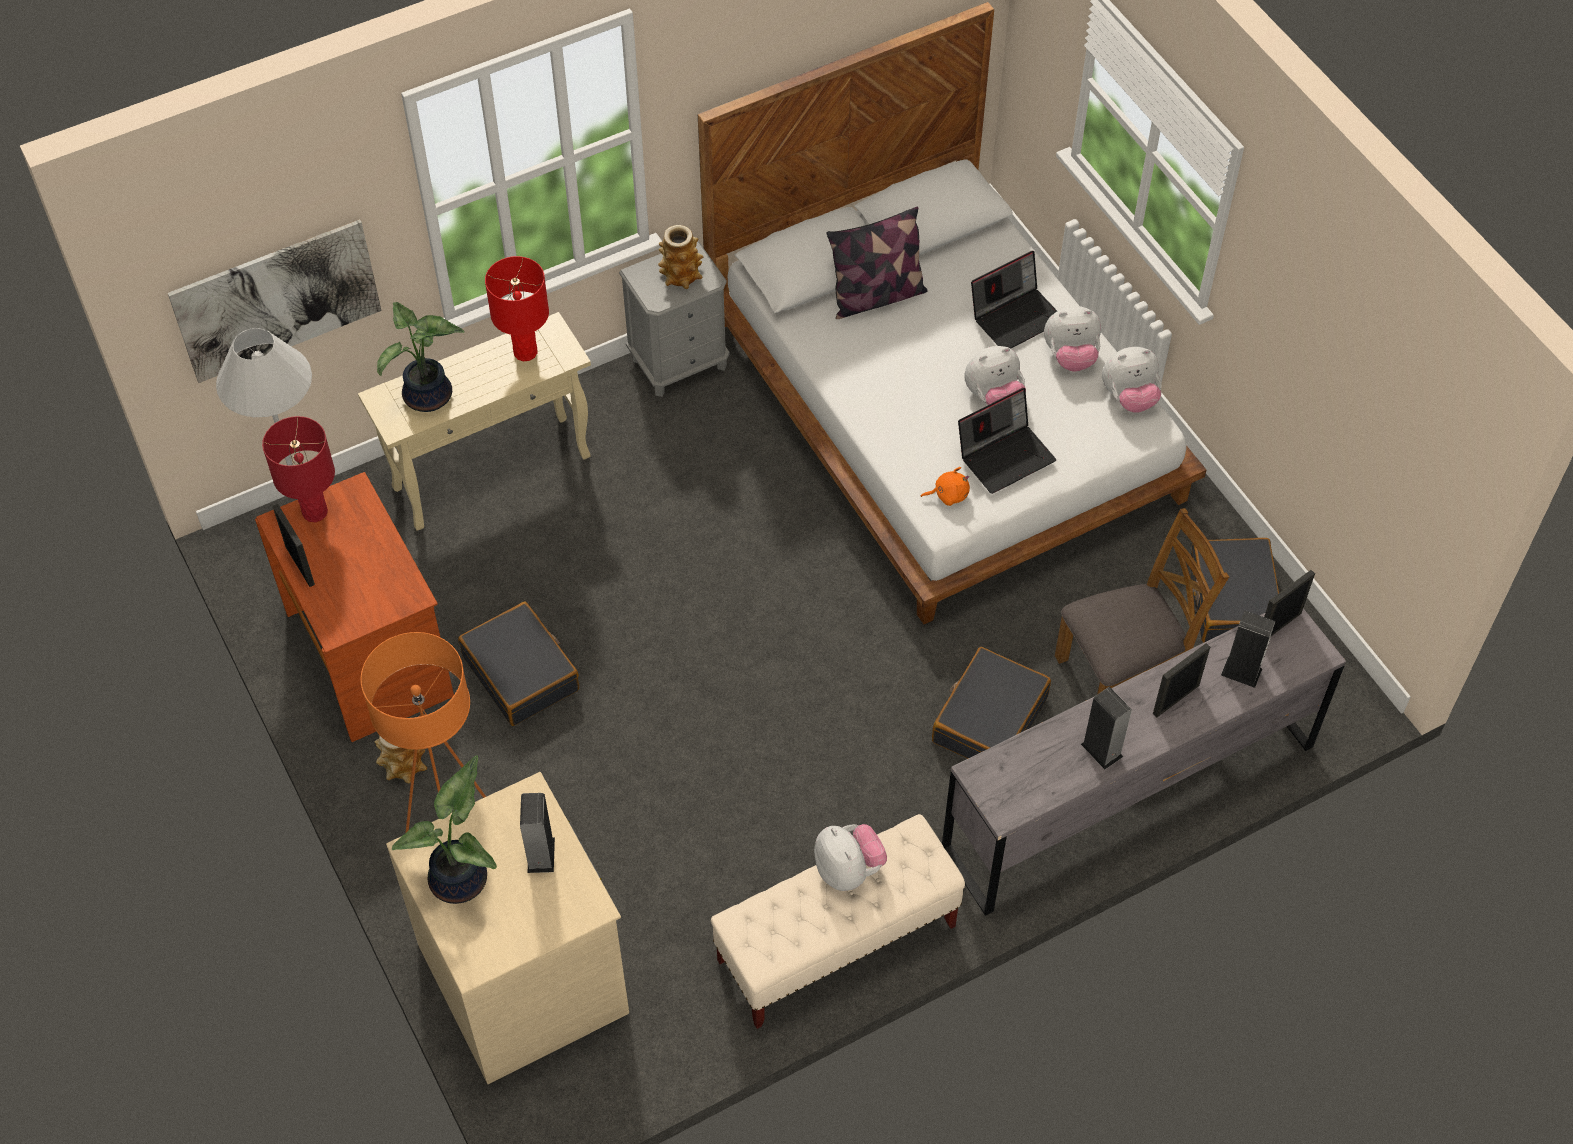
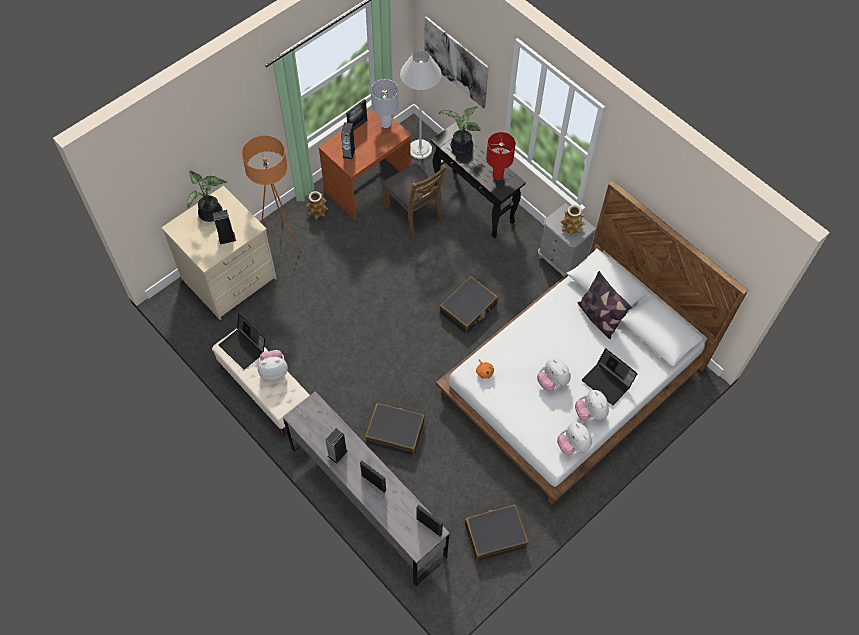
camera: 75 degrees right, 5 degrees up
red table lamp [262,416,335,522] -> grey table lamp [371,79,398,128]
beige console table [358,312,591,531] -> black console table [431,122,526,238]
black suitcase [458,601,579,726] -> black suitcase moved to [440,276,498,334]
plush toy [814,824,887,891] -> plush toy turned 150 degrees counterclockwise [258,350,288,381]
laptop [958,388,1056,494] -> laptop moved to [219,314,265,370]
brown chair [1055,508,1229,694] -> brown chair moved to [382,164,447,236]
speaker [1221,610,1276,688] -> speaker moved to [341,122,355,159]

